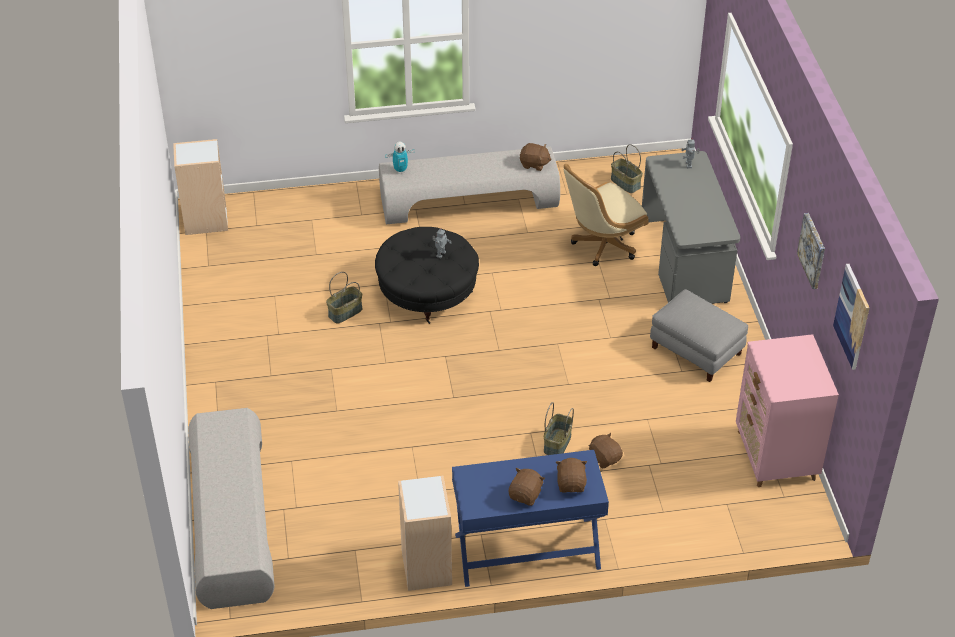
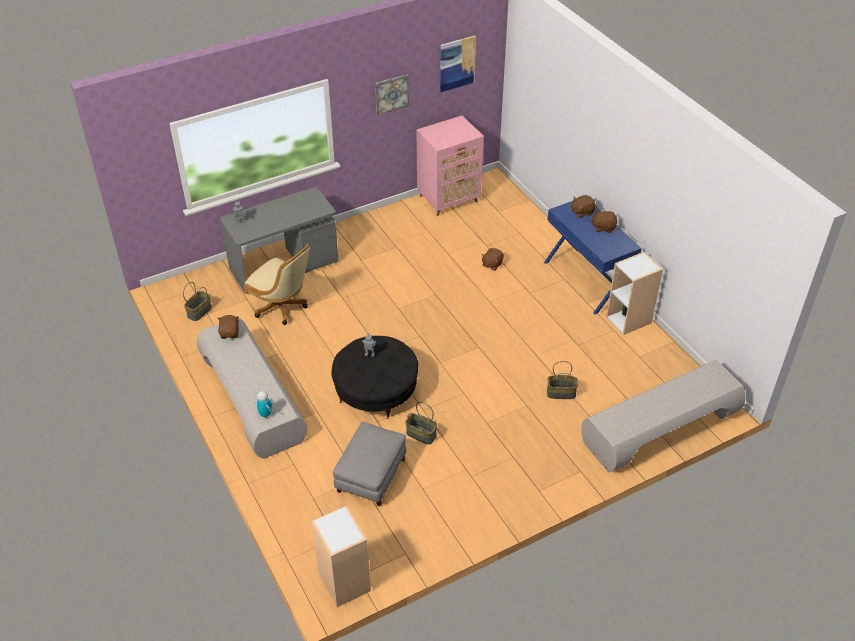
camera: 110 degrees left, 0 degrees up
basket [544,402,574,455] -> basket moved to [547,361,578,399]
grey ottoman [650,289,748,382] -> grey ottoman moved to [333,422,406,506]

